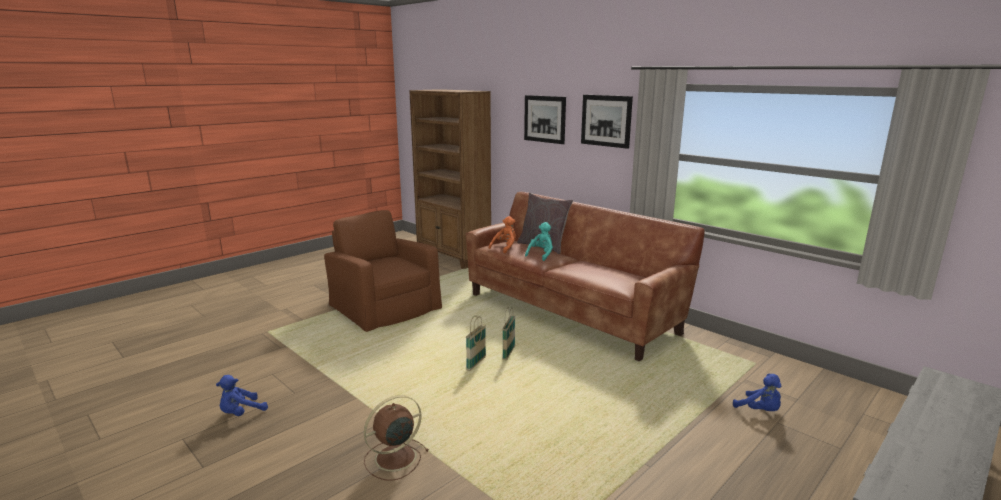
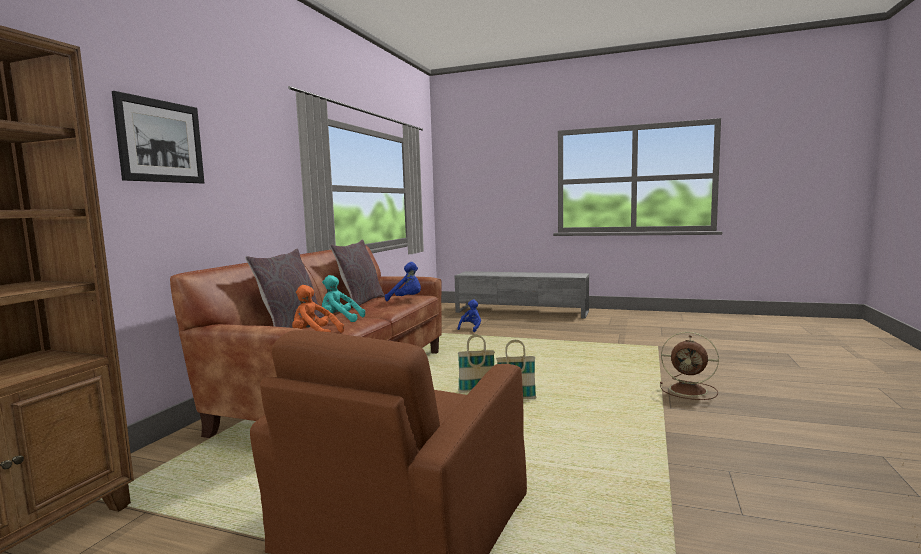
camera: 115 degrees left, 10 degrees down
blue plush toy [216,375,268,416] -> blue plush toy moved to [385,262,421,301]
picture [581,95,633,149] -> none
none -> grey pillow [330,239,385,306]

